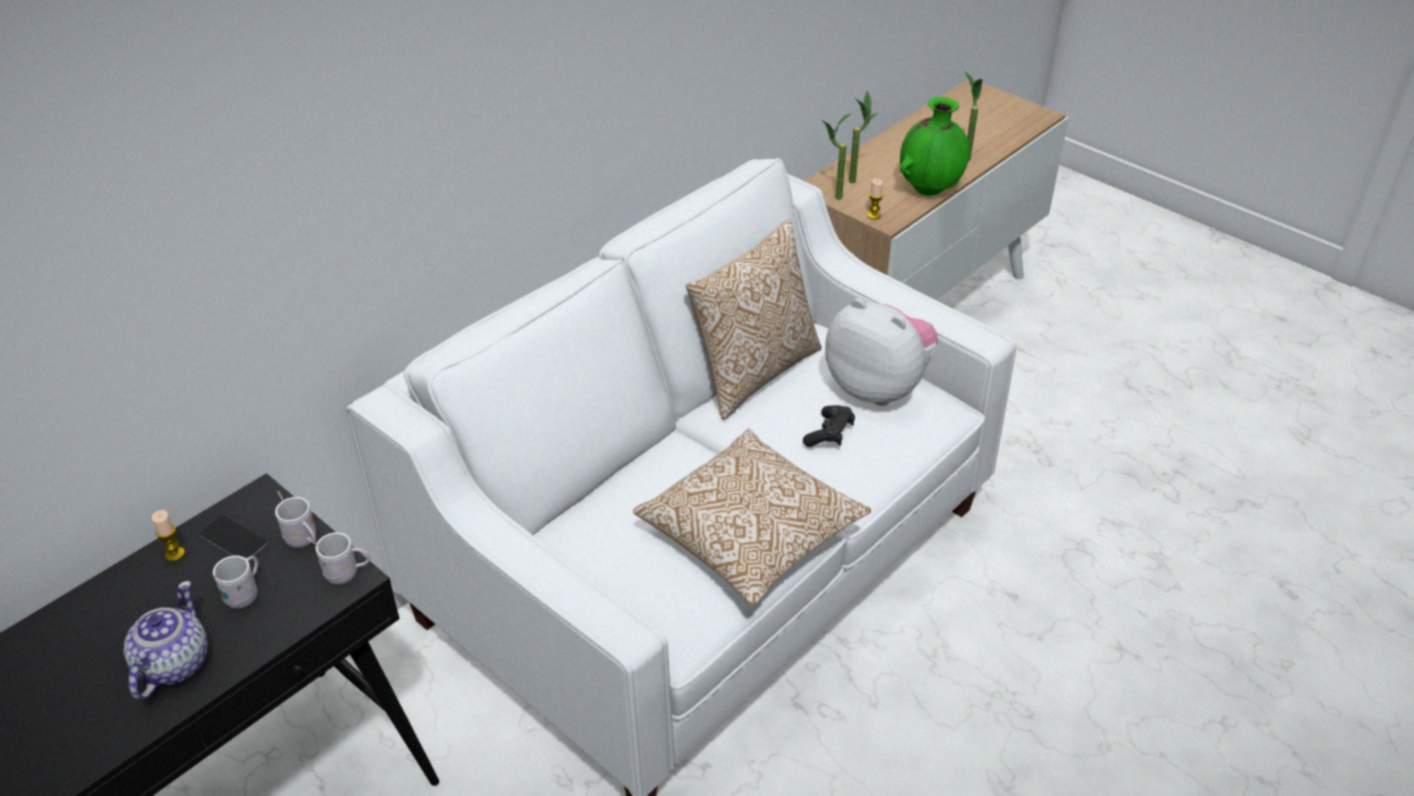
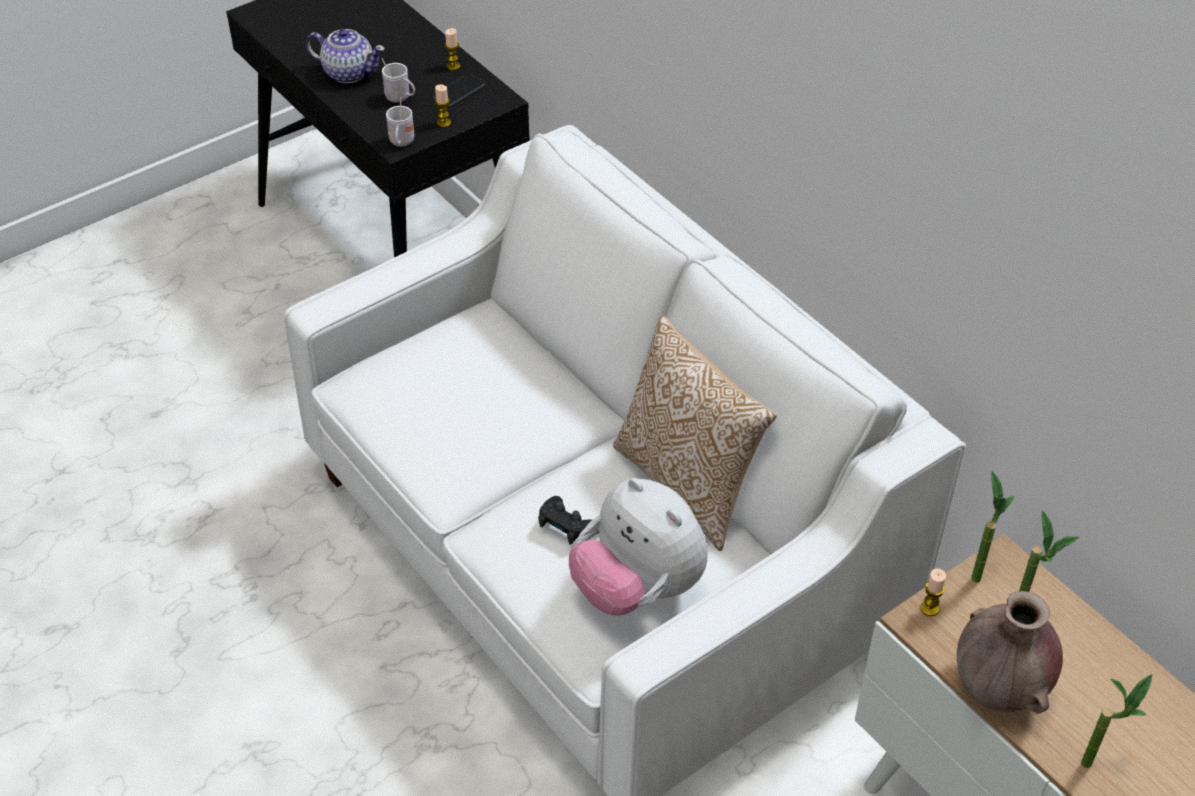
camera: 100 degrees right, 5 degrees up
white mug [275,491,316,548] -> candle [435,85,451,127]
pillow [633,428,871,606] -> none
plush toy [825,298,938,406] -> plush toy turned 90 degrees clockwise [569,478,708,616]
green vase [900,97,969,196] -> brown vase [957,591,1063,714]

